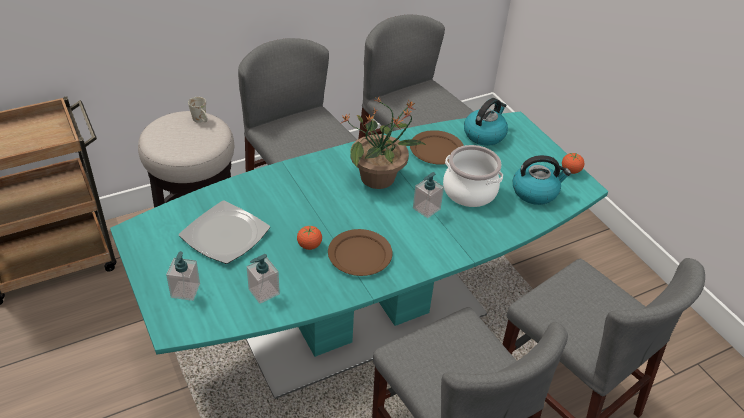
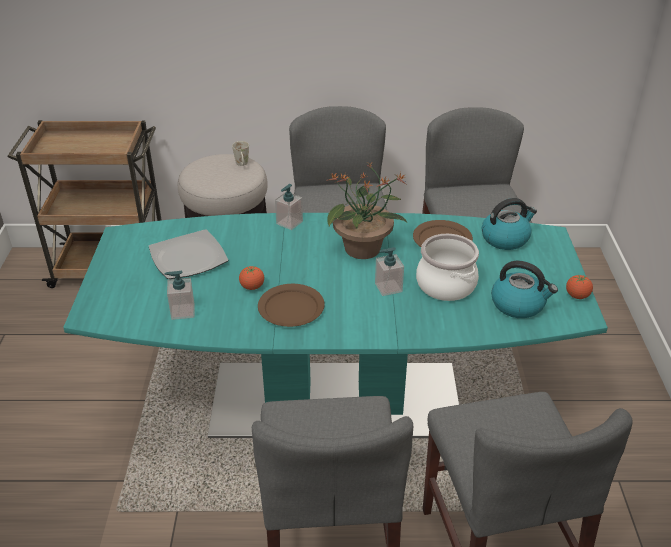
camera: 30 degrees right, 5 degrees down
soap dispenser [166,251,200,301] -> soap dispenser moved to [275,184,303,230]

